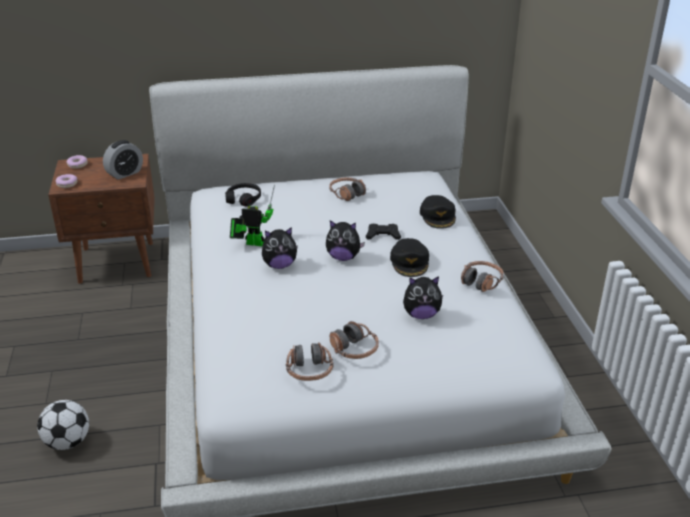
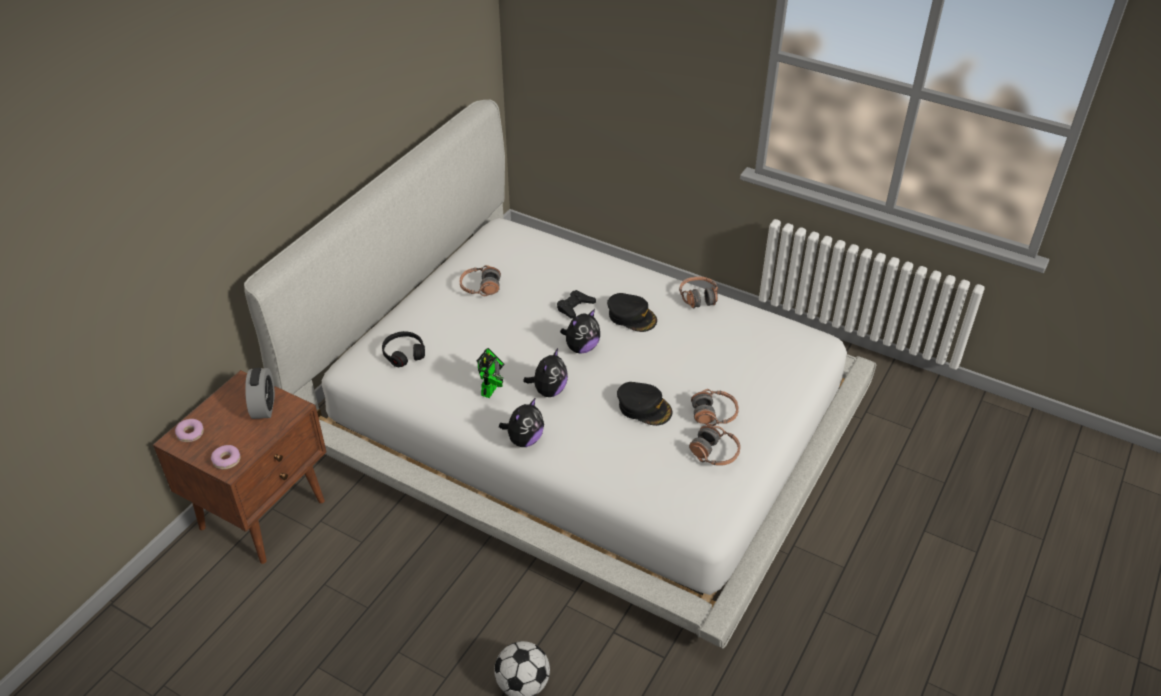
camera: 50 degrees left, 10 degrees up
toy robot [230,184,275,246] -> toy robot turned 150 degrees clockwise [477,348,505,398]
plush toy [403,276,443,319] -> plush toy moved to [499,397,544,447]
black cap [420,195,456,229] -> black cap moved to [617,382,672,426]

